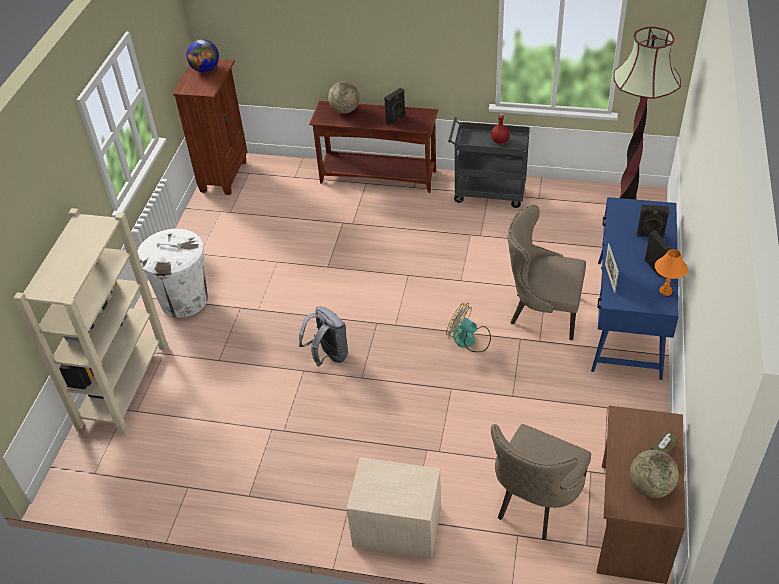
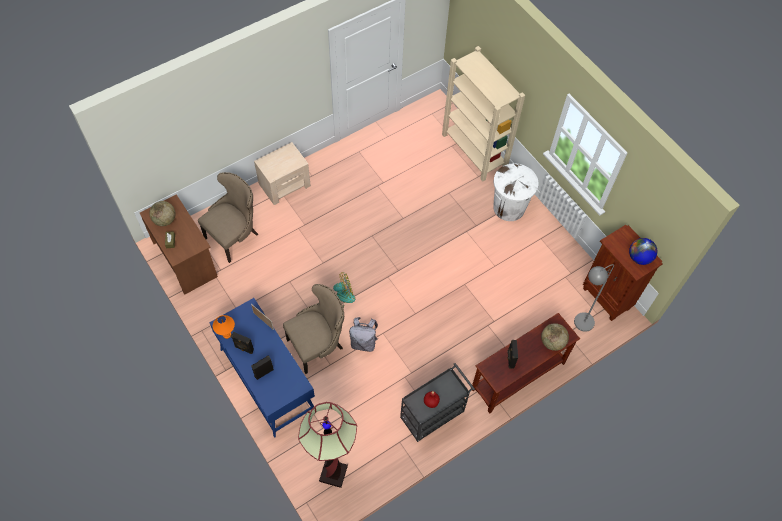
camera: 130 degrees right, 15 degrees up
grey backpack [299,306,348,367] -> grey backpack moved to [349,317,378,352]
beige chair [491,424,591,540] -> beige chair turned 60 degrees clockwise [198,172,258,263]
none -> grey floor lamp [574,264,614,332]

